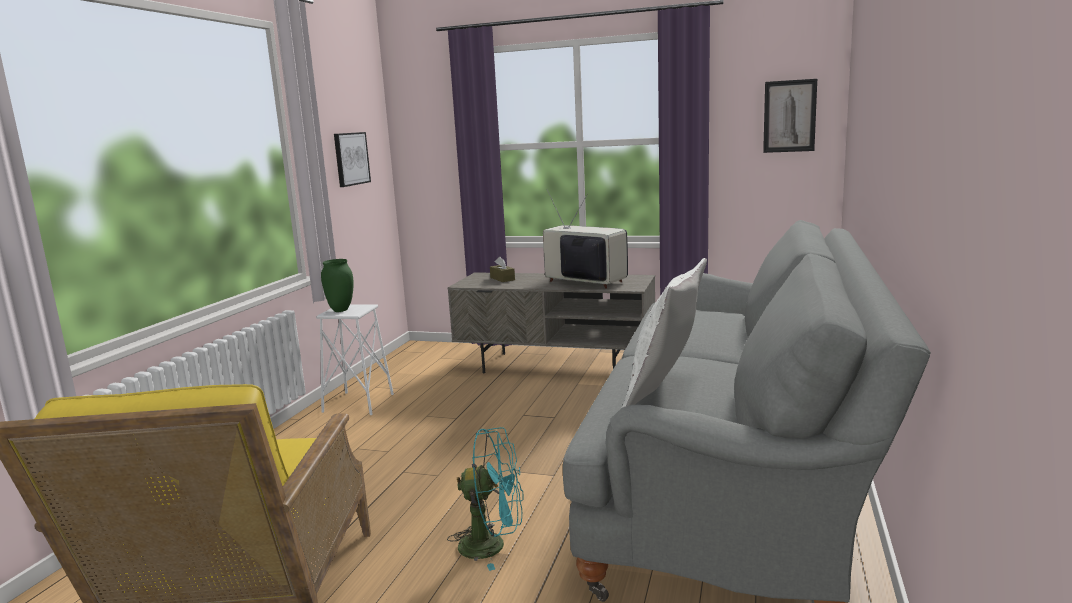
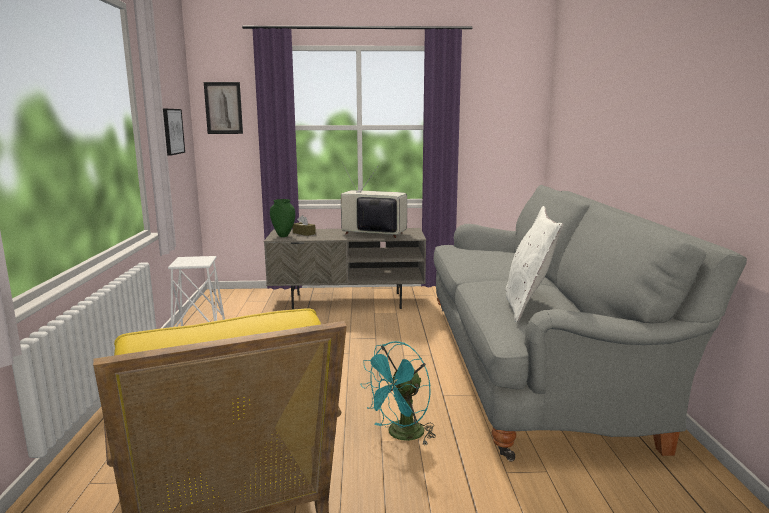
camera: 20 degrees left, 0 degrees up
green vase [321,259,354,312] -> green vase moved to [270,199,295,237]
turquoise fan [447,427,524,571] -> turquoise fan turned 150 degrees clockwise [360,341,436,445]
picture [763,79,817,153] -> picture moved to [204,82,243,134]

